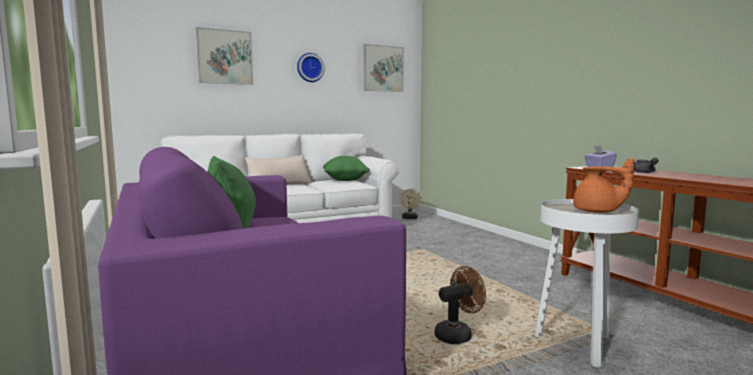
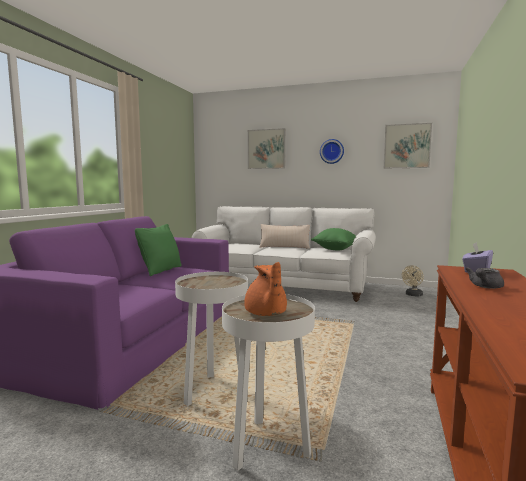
camera: 45 degrees right, 0 degrees up
brown fan [435,266,486,344] -> white side table [175,272,248,406]

